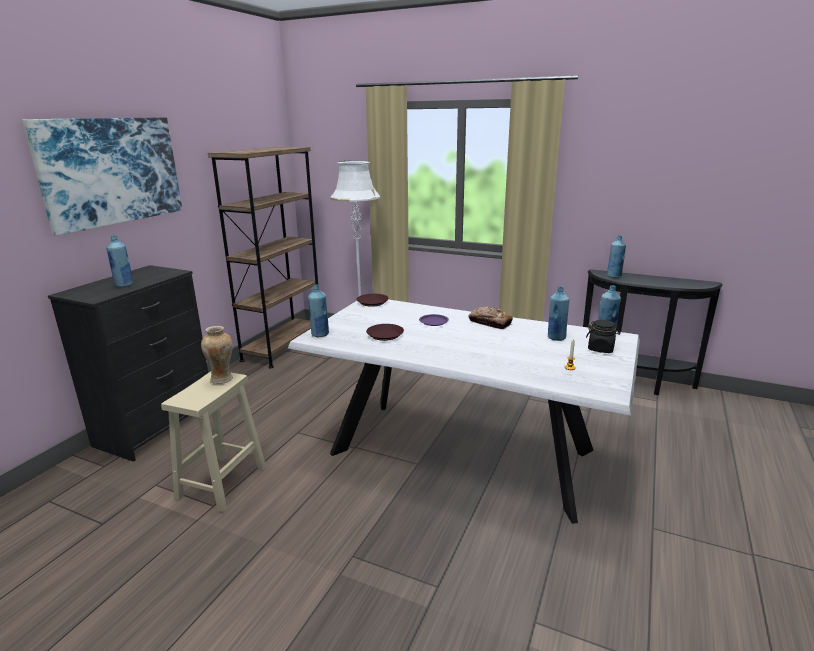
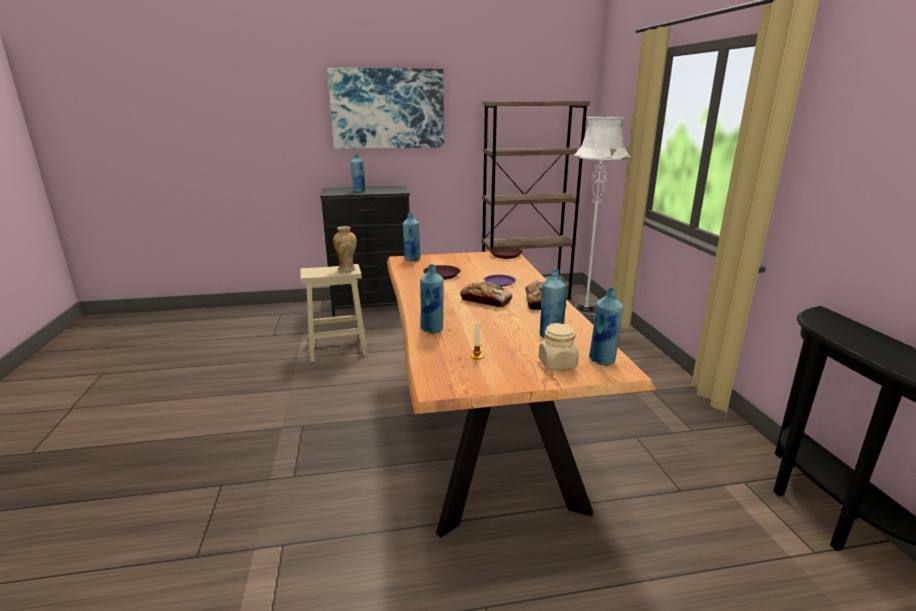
camera: 55 degrees right, 0 degrees up
white dining table [288,299,640,524] -> brown dining table [387,251,656,538]
black jar [586,320,621,353] -> beige jar [539,323,579,370]
blue bottle [607,235,626,278] -> blue bottle moved to [420,264,444,333]
none -> bread [460,282,512,307]

